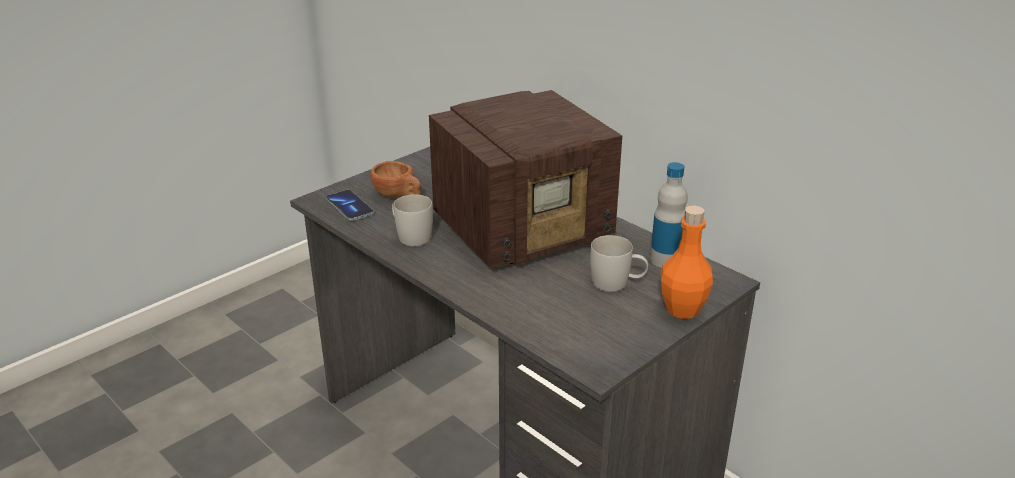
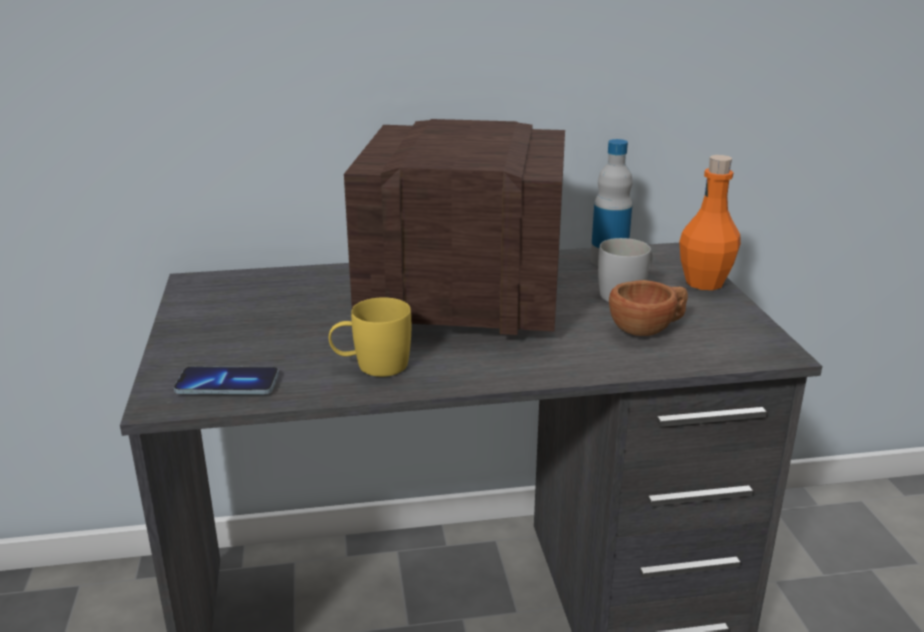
camera: 55 degrees left, 5 degrees down
brown cup [370,161,421,198] -> brown cup moved to [609,280,688,336]
white mug [392,194,433,246] -> yellow mug [329,297,411,377]
radio [429,90,622,269] -> radio turned 90 degrees counterclockwise [344,119,565,335]

